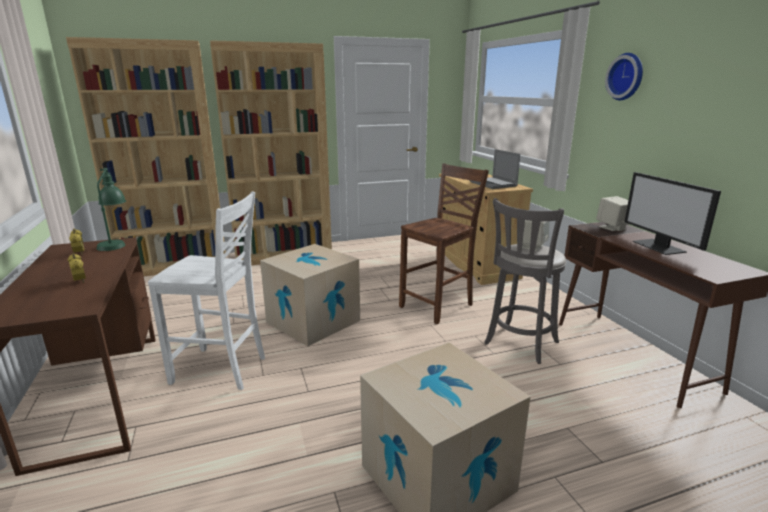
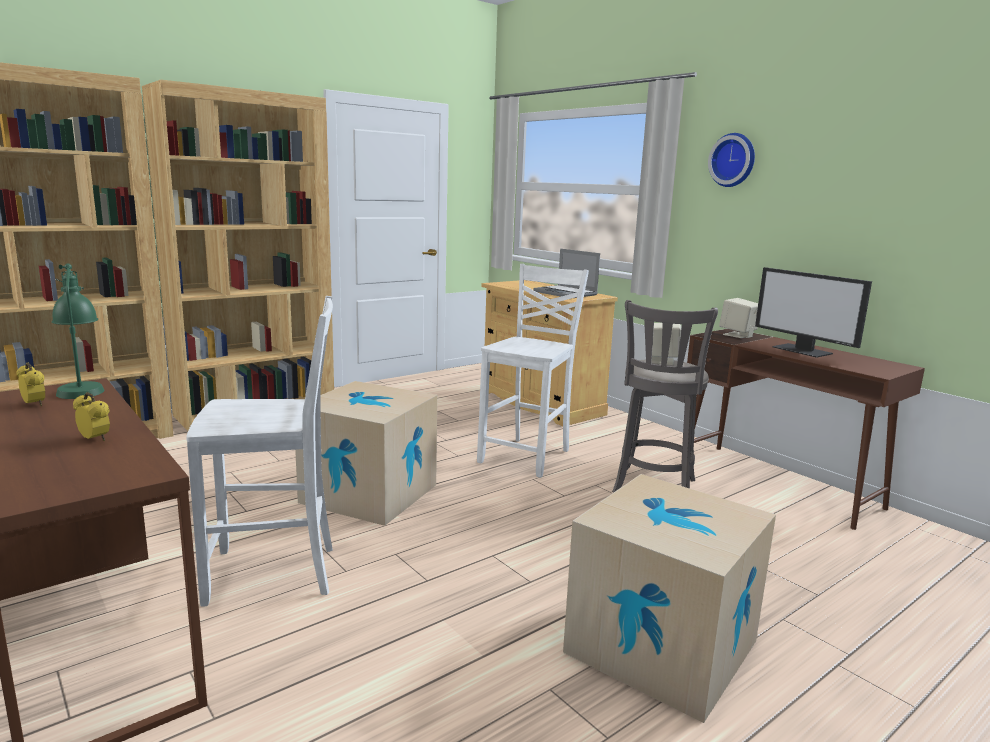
camera: 20 degrees left, 5 degrees down
brown chair [399,163,489,324] -> white chair [477,264,589,478]

